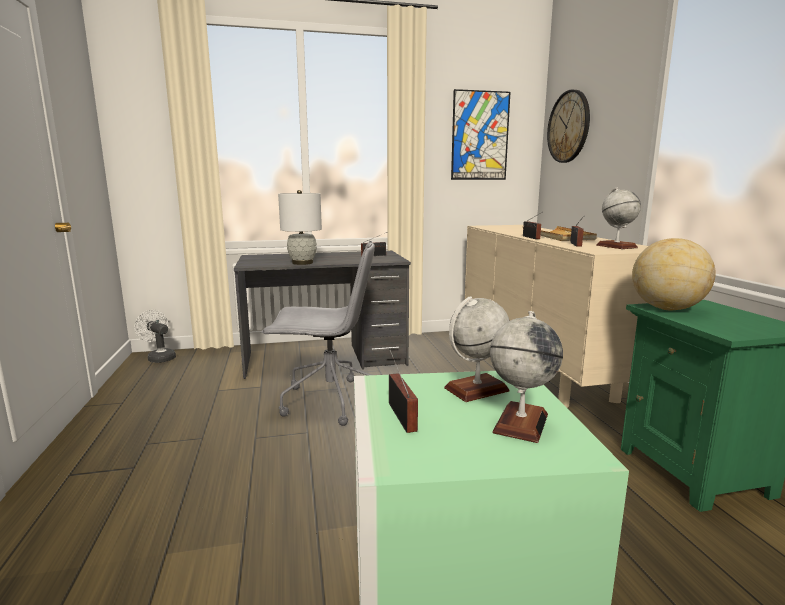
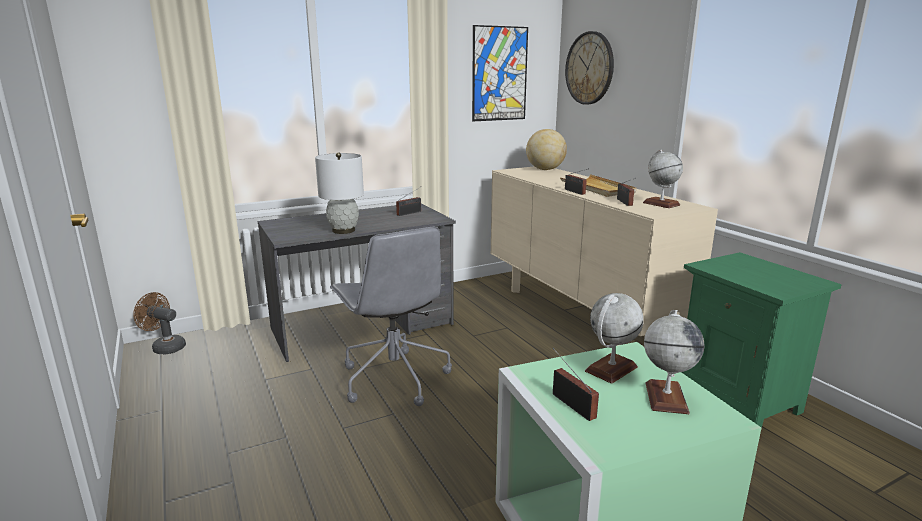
camera: 15 degrees left, 5 degrees up
white fan [135,310,176,363] -> brown fan [133,292,186,354]
grey office chair [261,241,375,426] -> grey office chair turned 75 degrees clockwise [330,227,452,406]
globe [632,238,716,311] -> globe moved to [526,129,567,170]

